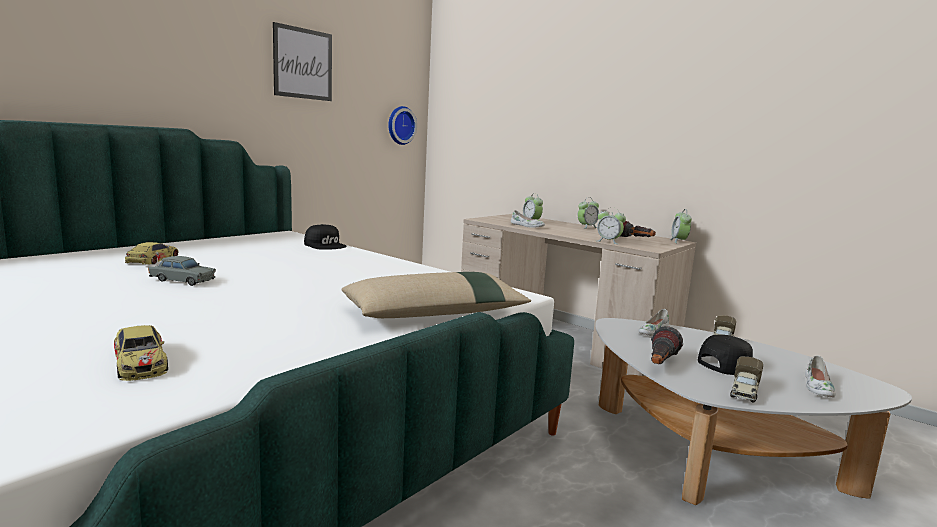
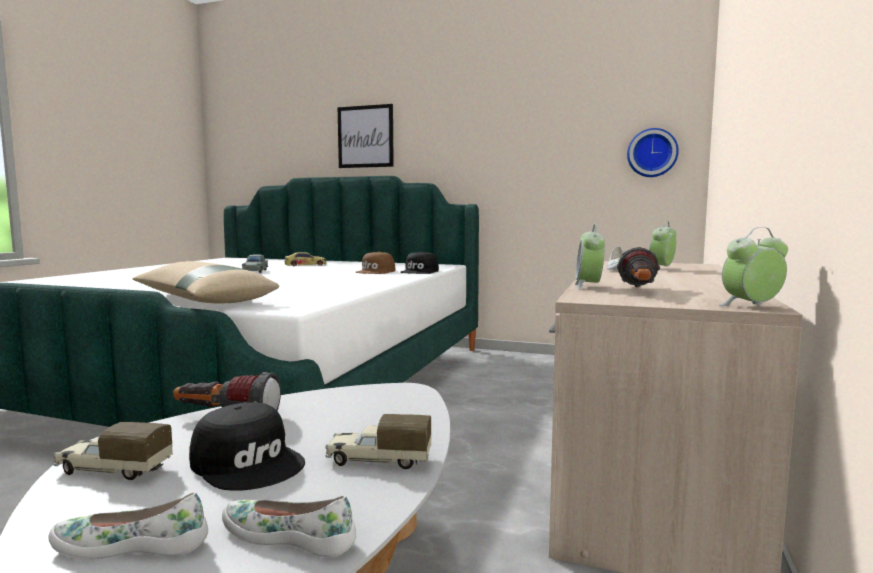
camera: 70 degrees right, 5 degrees down
toy car [114,325,168,381] -> none
picture [273,22,332,101] -> picture moved to [338,104,394,168]
alarm clock [578,198,599,229] -> none
white shoe [639,309,669,336] -> white shoe moved to [222,495,356,557]
none -> brown cap [355,251,395,274]

